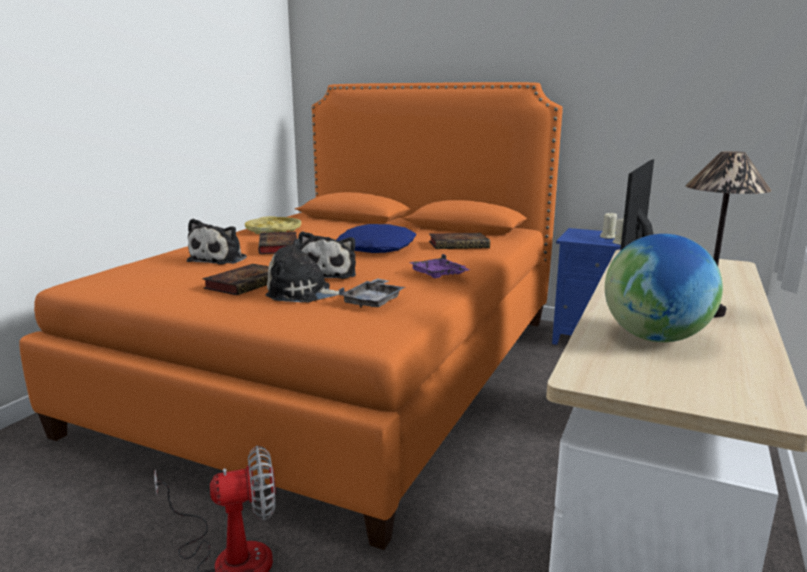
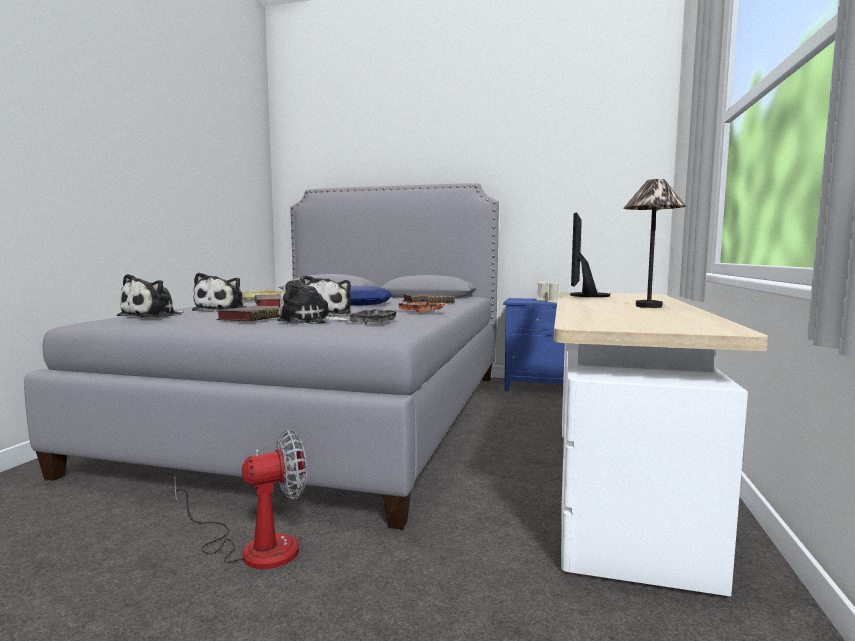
camera: 10 degrees left, 10 degrees down
orange bed [19,82,563,550] -> grey bed [24,183,499,530]
purple tray [408,254,470,278] -> orange tray [398,298,448,312]
globe [605,234,723,342] -> none
none -> plush toy [117,274,183,318]

